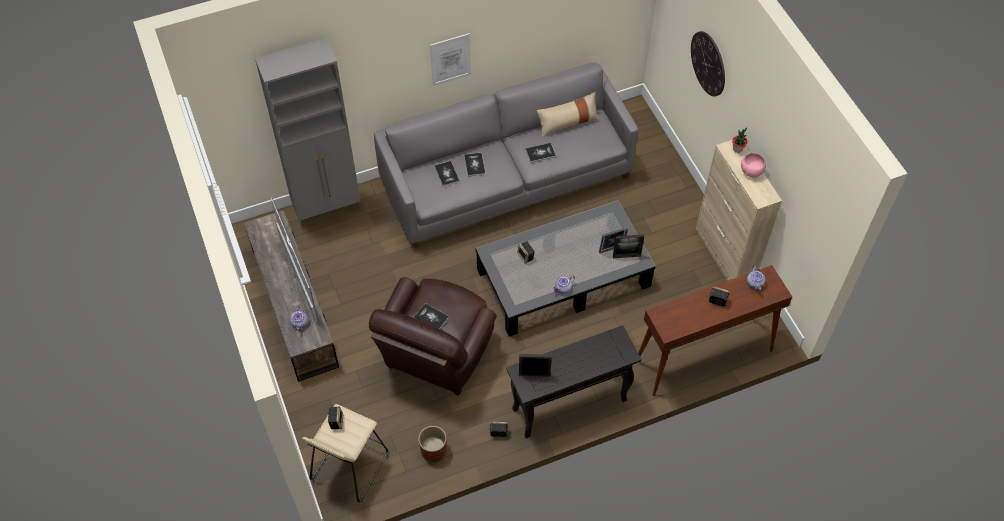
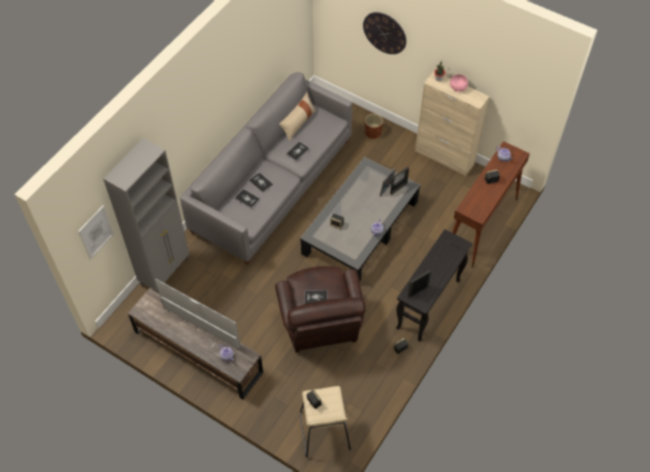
camera: 35 degrees left, 0 degrees up
brown planter [418,426,447,462] -> brown planter moved to [365,114,383,139]
picture [430,33,471,86] -> picture moved to [78,205,114,260]

